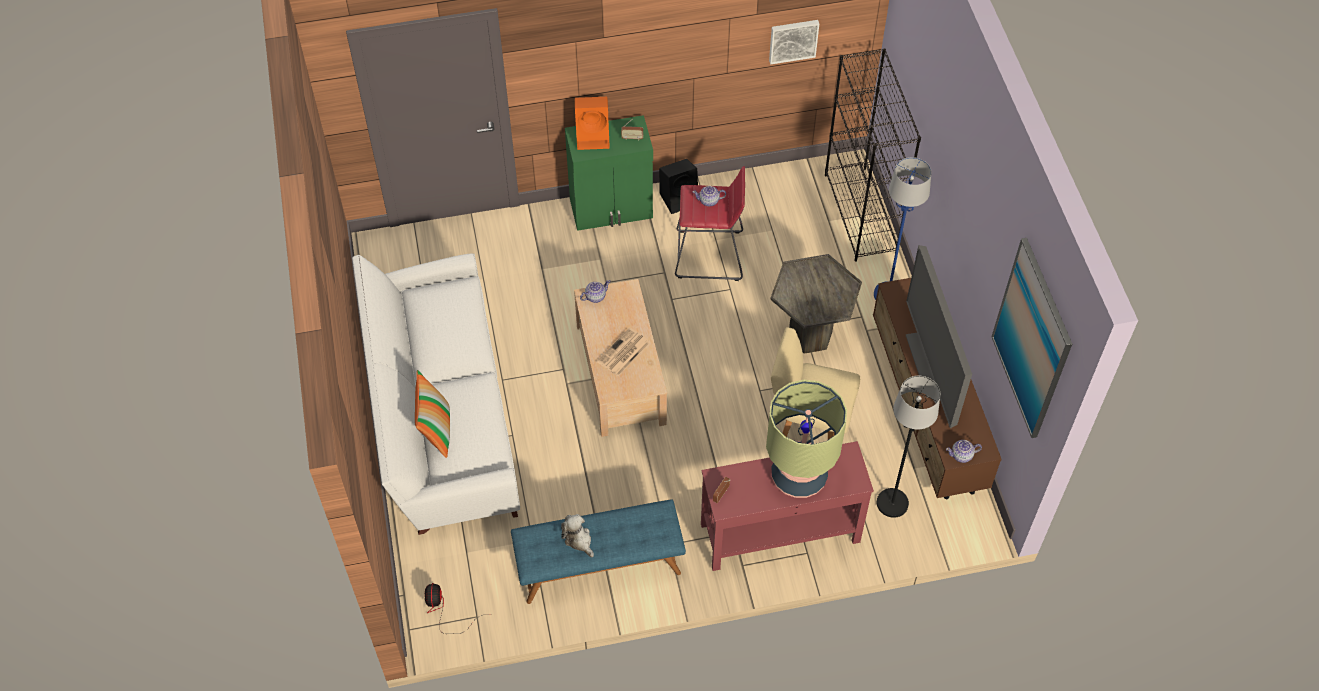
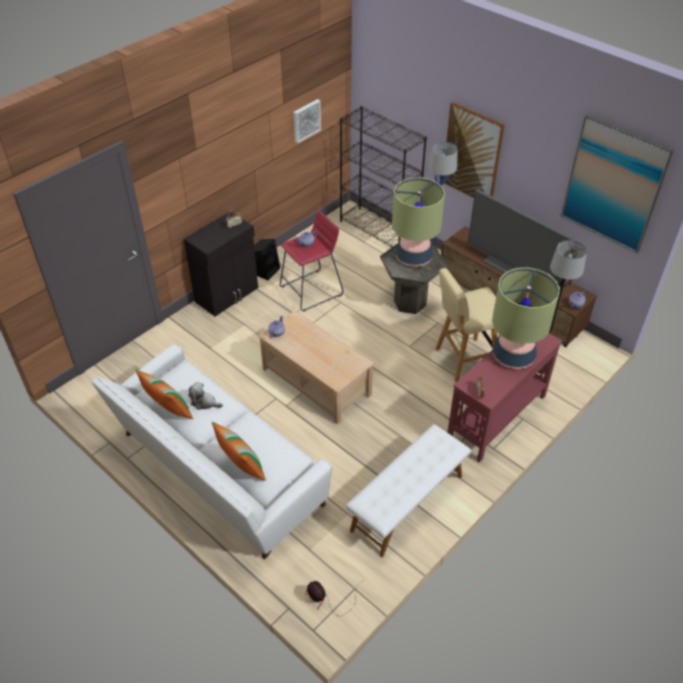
camera: 35 degrees left, 10 degrees down
blue bench [511,499,686,604] -> white bench [346,424,471,557]
plush toy [561,514,594,558] -> plush toy moved to [188,382,223,410]
green cabinet [565,115,653,231] -> black cabinet [184,212,258,317]
orange speaker [575,97,610,150] -> none
newspaper [597,328,650,376] -> none
none -> pillow [135,370,193,419]
none -> table lamp [392,177,445,267]
none -> picture [443,102,505,198]

